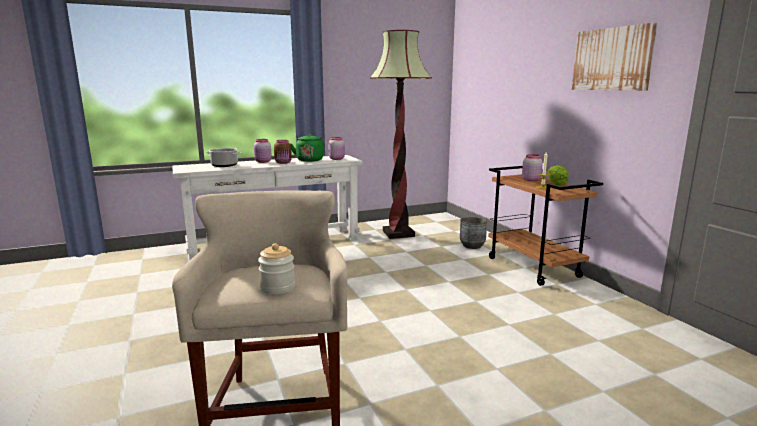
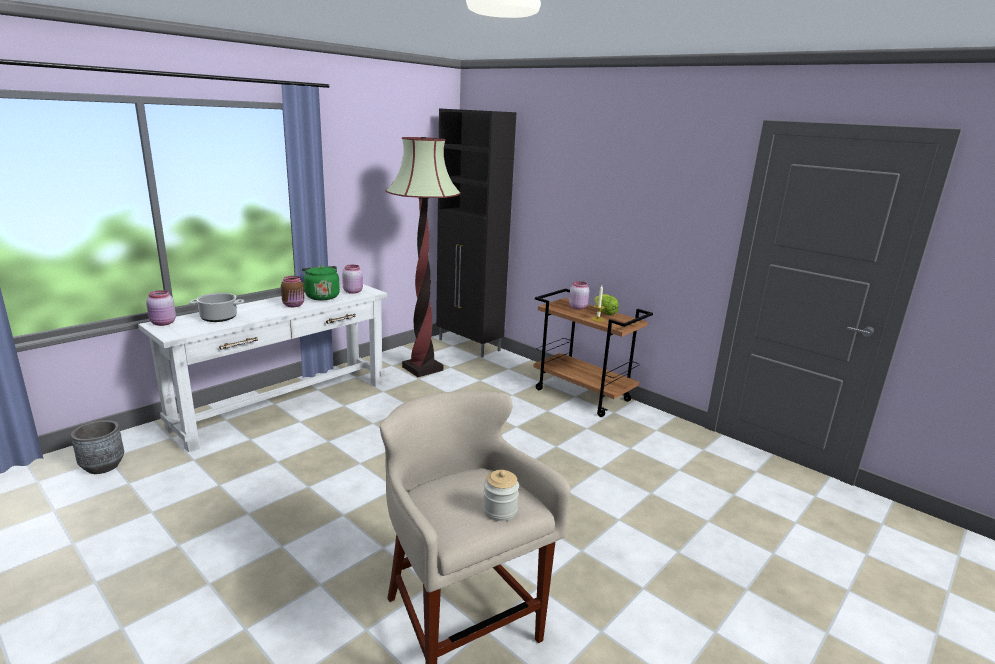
camera: 25 degrees left, 5 degrees up
pink jar [254,139,272,163] -> pink jar moved to [146,290,176,326]
grey planter [460,216,487,249] -> grey planter moved to [71,420,124,474]
picture [572,23,657,91] -> none
none -> black cabinet [436,108,516,358]

